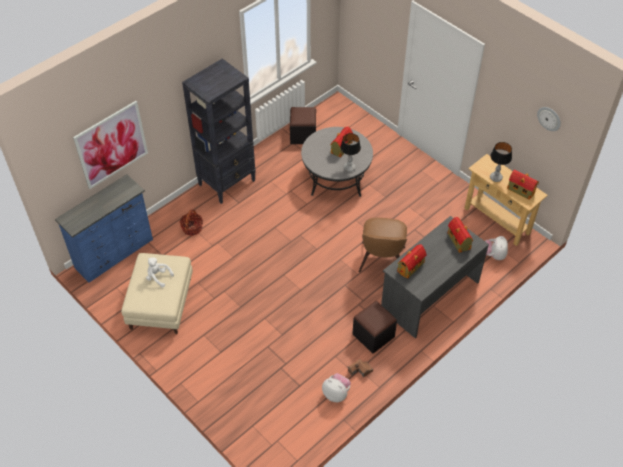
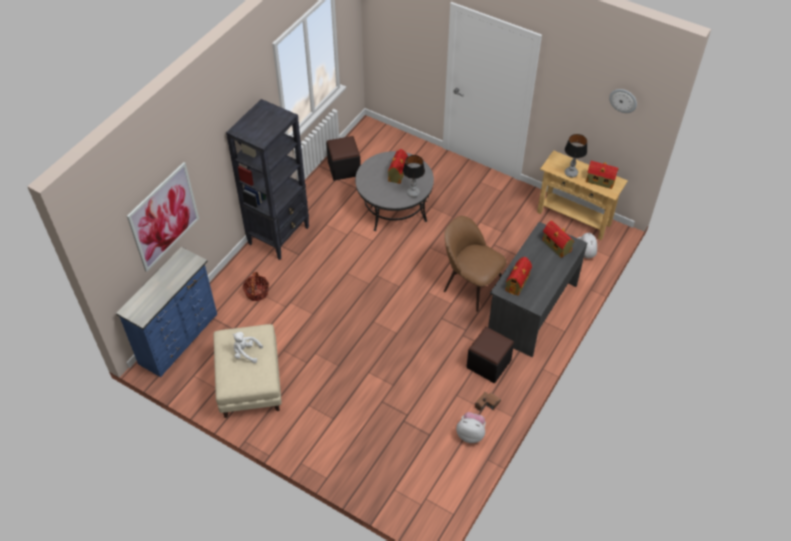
camera: 15 degrees left, 0 degrees up
brown chair [359,218,407,273] -> brown chair turned 135 degrees clockwise [444,216,506,312]

